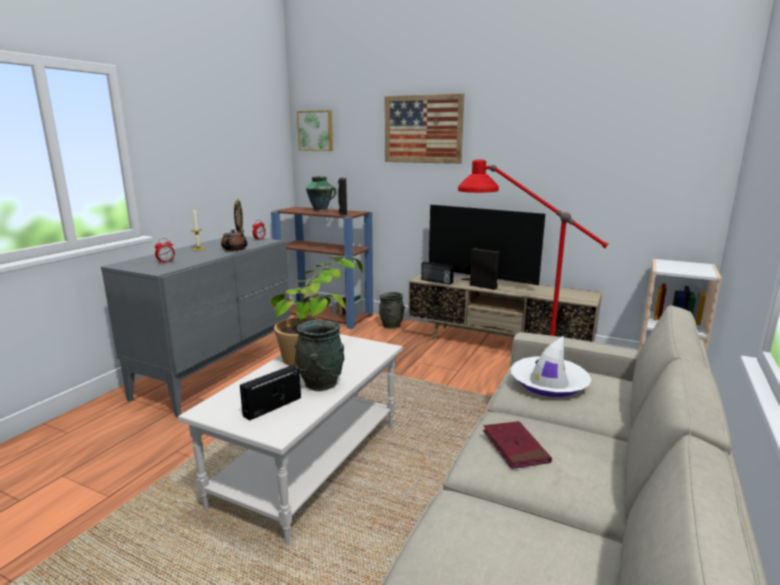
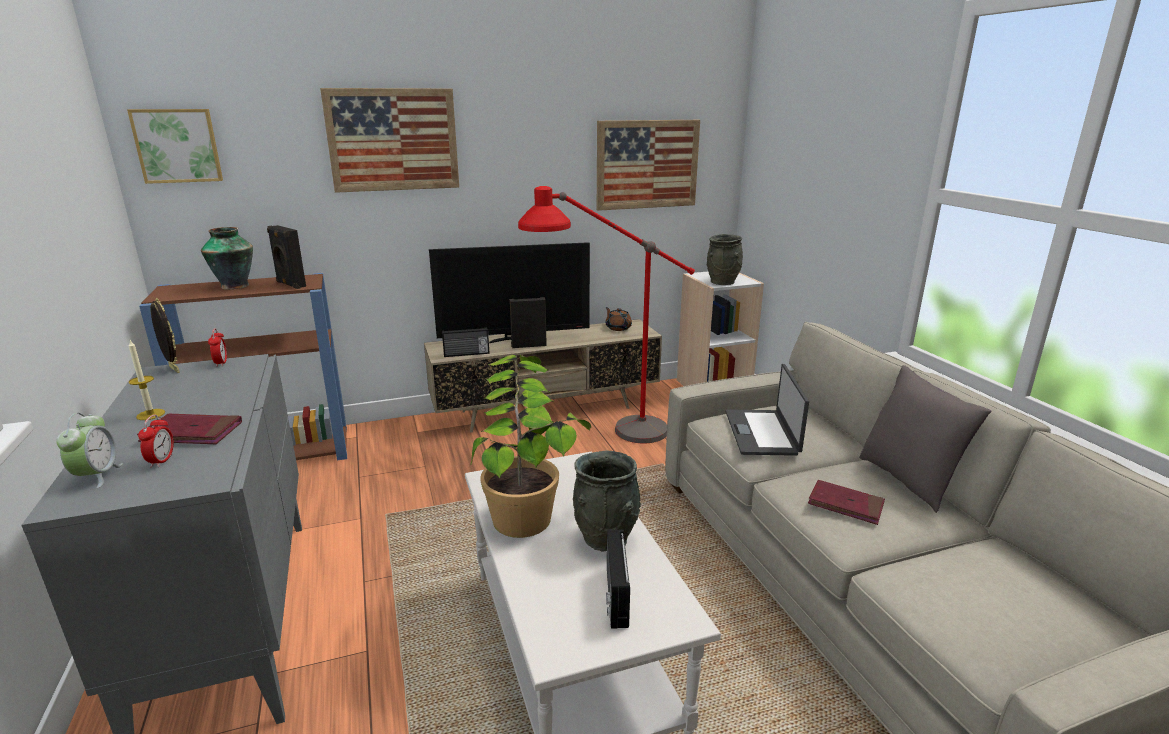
camera: 45 degrees left, 5 degrees up
brown teapot [221,230,247,251] -> brown teapot moved to [606,307,632,331]
grey vase [379,292,405,329] -> grey vase moved to [707,234,743,285]
white hat [511,336,591,397] -> laptop [726,364,809,456]
none -> alarm clock [56,413,123,488]
none -> red book [137,414,242,444]
none -> picture [597,120,700,211]
none -> grey pillow [859,365,991,513]

